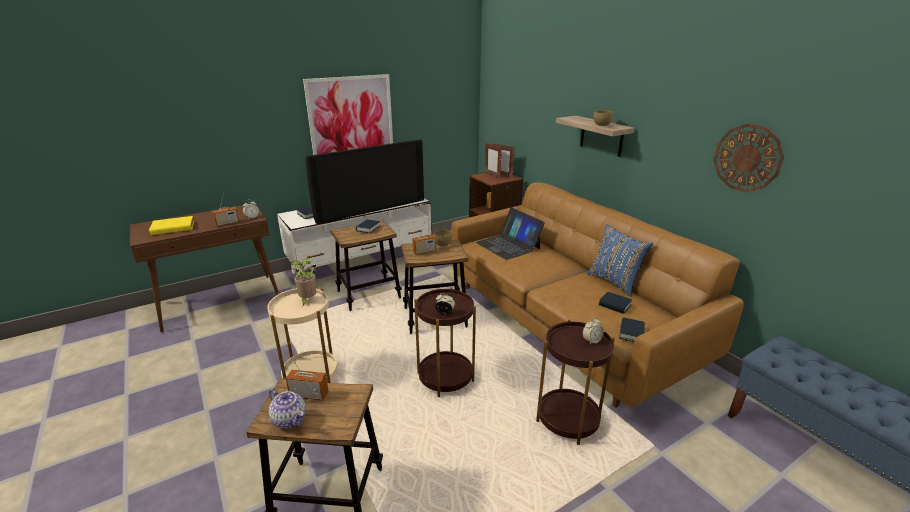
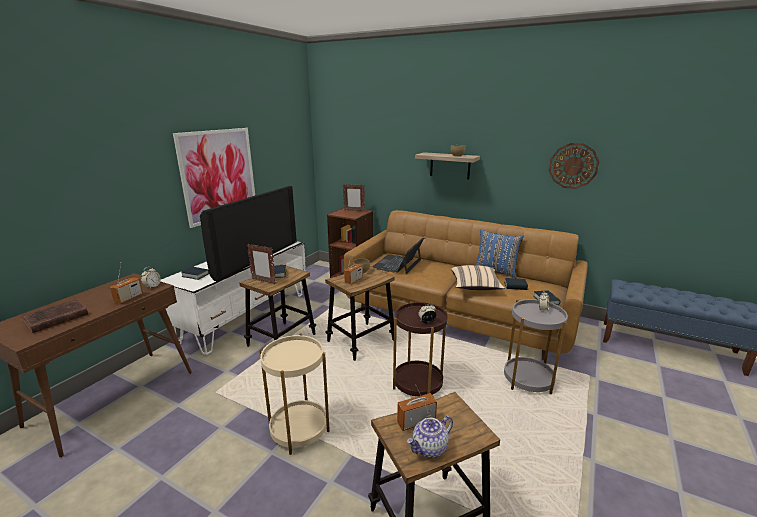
camera: 30 degrees left, 5 degrees down
yellow book [149,216,194,235] -> brown book [21,299,88,333]
teapot [269,389,306,428] -> teapot turned 135 degrees clockwise [407,415,453,458]
potted plant [290,259,316,306] -> none
laptop [476,207,545,260] -> laptop turned 90 degrees clockwise [372,238,424,274]
picture frame [485,143,502,178] -> picture frame moved to [247,244,276,284]
brown side table [536,320,615,445] -> grey side table [504,299,568,394]
none -> beige pillow [451,265,505,290]

